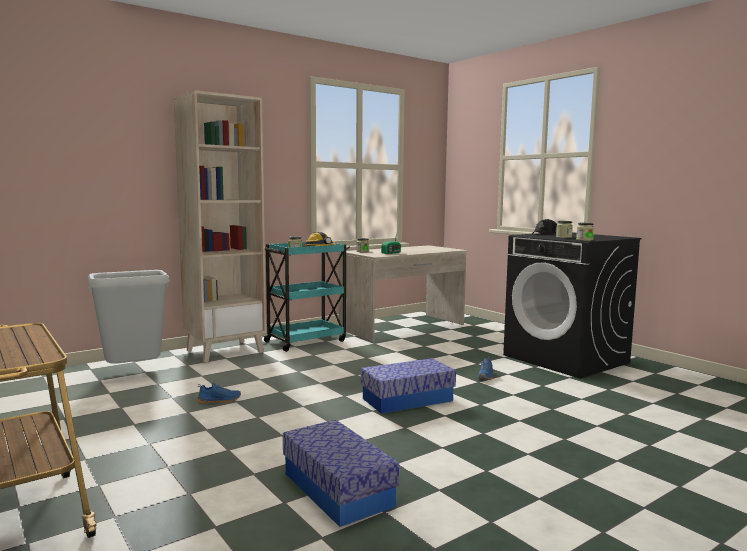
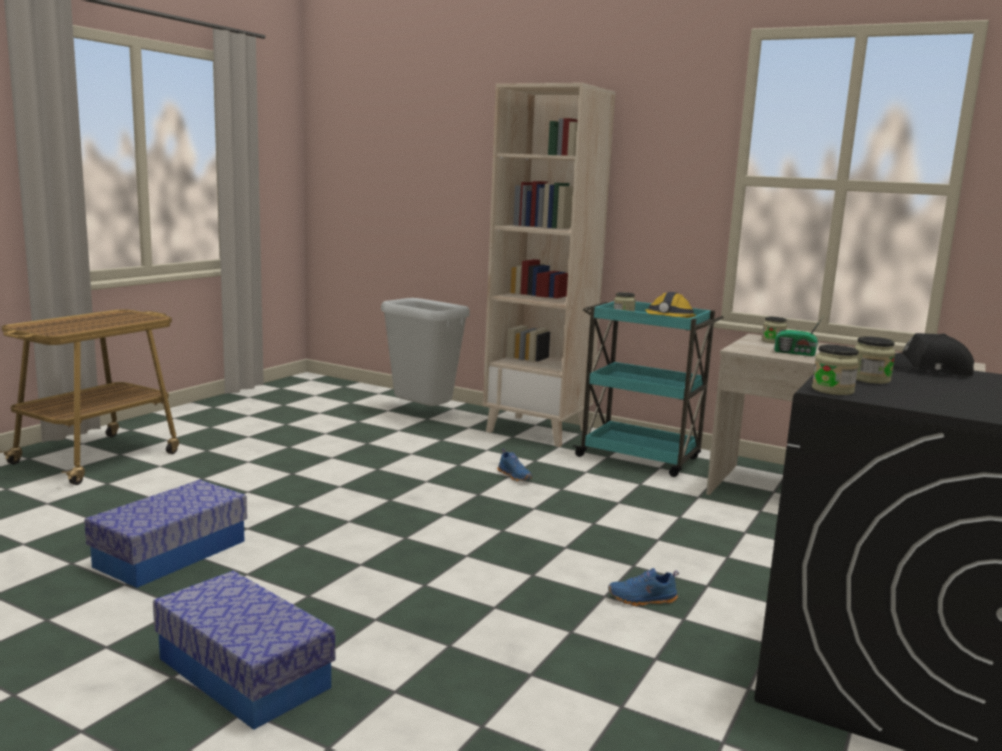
camera: 65 degrees right, 5 degrees up
blue shoe [197,383,241,403] -> blue shoe moved to [497,449,532,481]
storage box [361,358,456,414] -> storage box moved to [153,570,335,730]

